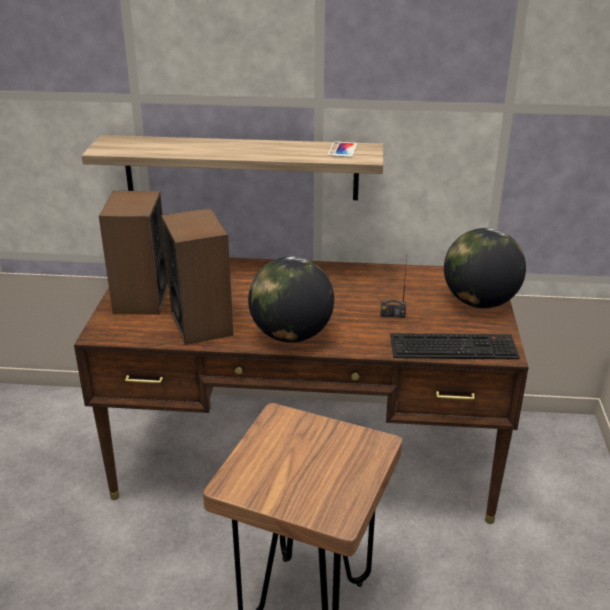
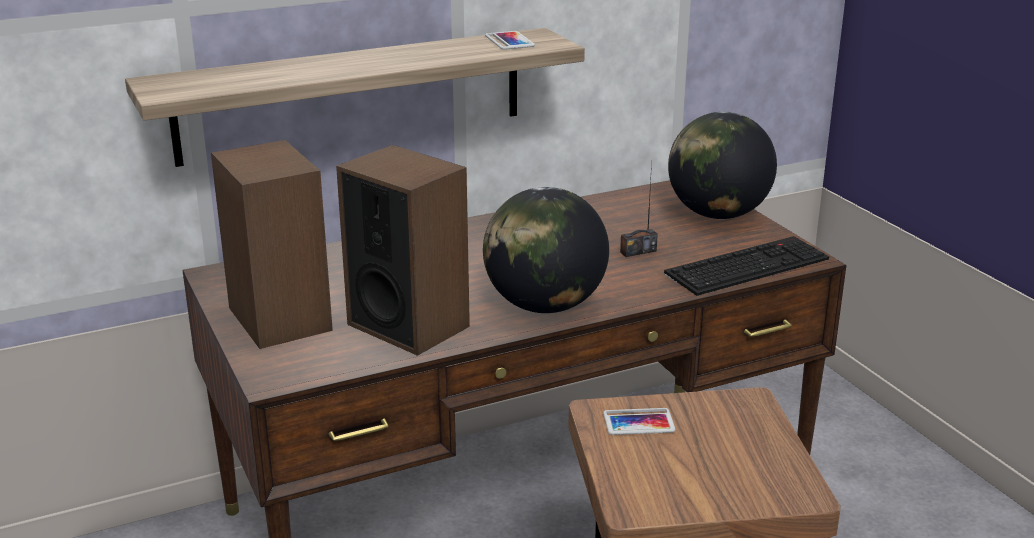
camera: 30 degrees left, 5 degrees down
none -> phone [603,408,676,435]

